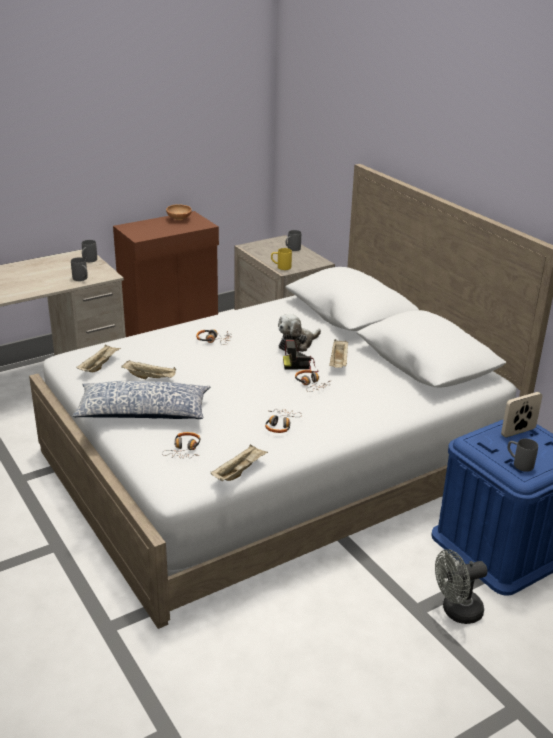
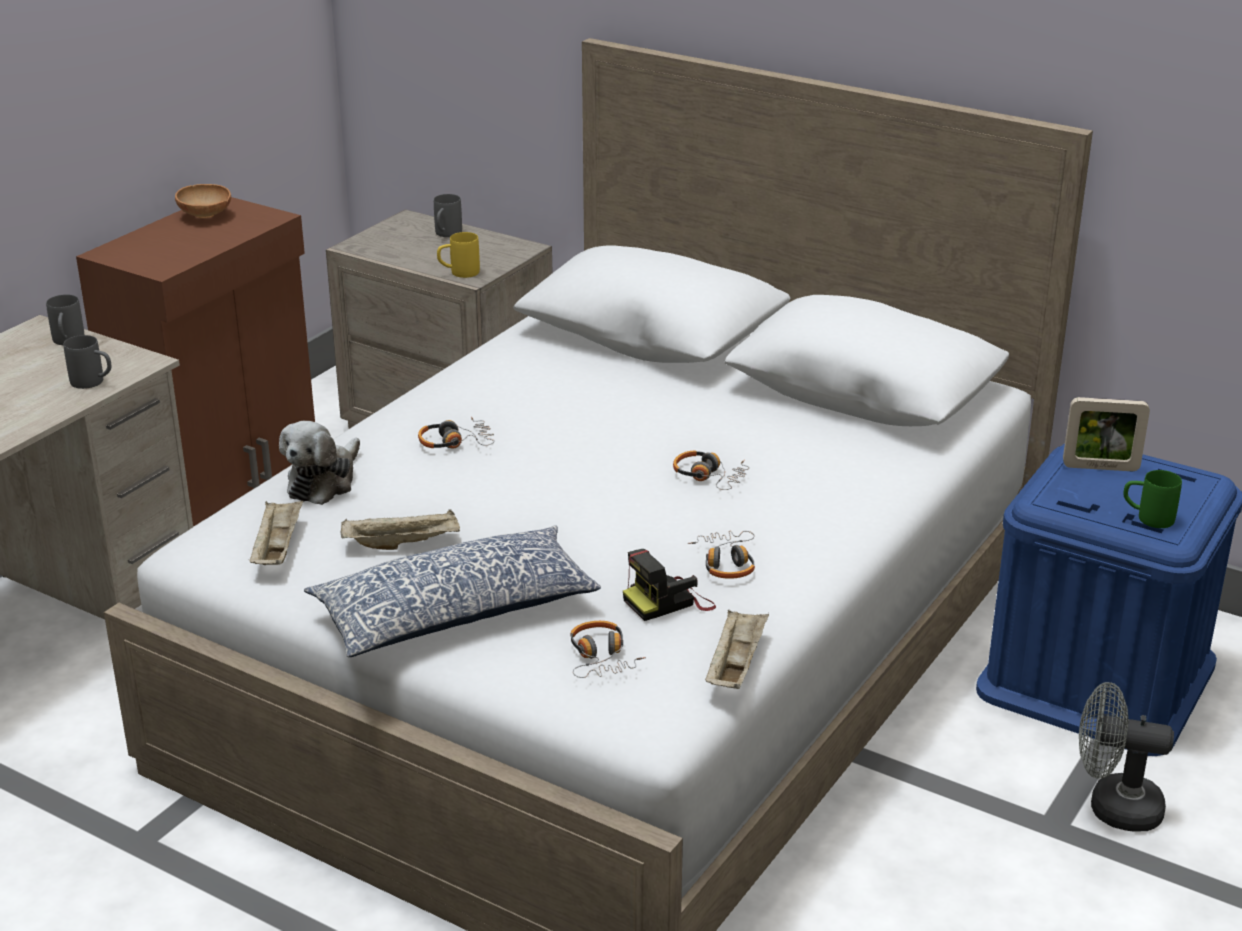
camera: 25 degrees left, 0 degrees up
plush toy [278,314,321,353] -> plush toy moved to [279,421,360,505]
camera [283,339,318,373] -> camera moved to [623,549,716,621]
beige tray [329,339,348,368] -> none
grey fan [435,549,488,624] -> grey fan turned 60 degrees clockwise [1079,682,1174,832]
picture frame [501,392,542,437] -> picture frame turned 120 degrees counterclockwise [1063,397,1150,471]
grey mug [508,439,538,472] -> green mug [1123,470,1182,528]

